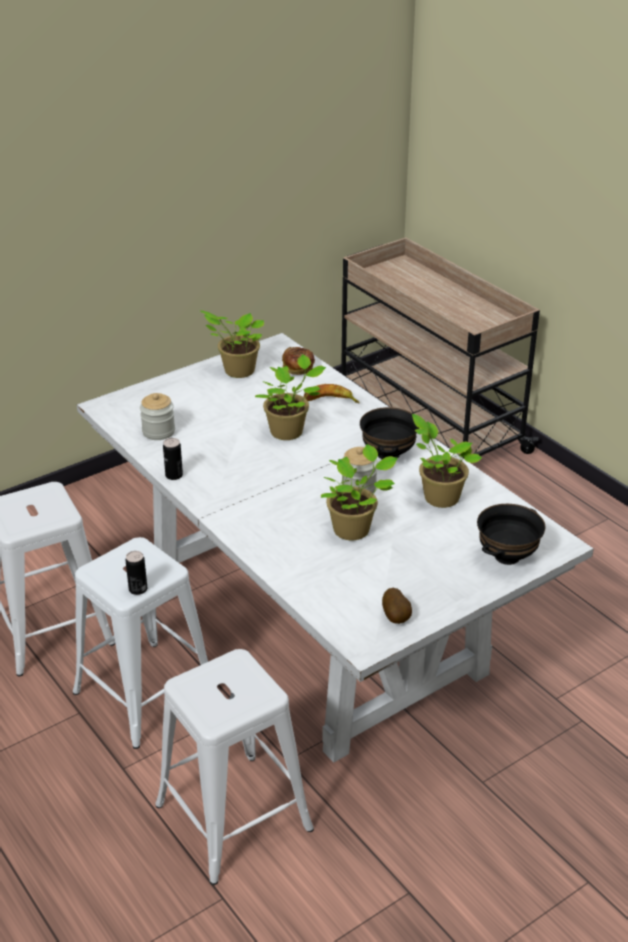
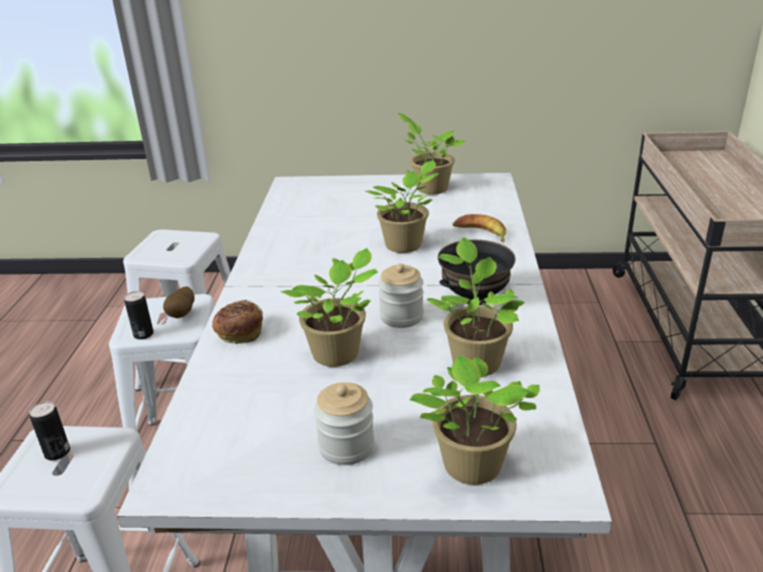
camera: 40 degrees right, 5 degrees down
jar [140,393,175,440] -> jar moved to [314,382,375,465]
can [163,438,183,480] -> can moved to [29,401,70,460]
bread [282,347,315,375] -> bread moved to [212,300,263,344]
potato [382,588,412,624] -> potato moved to [163,286,195,318]
black bowl [477,504,546,565] -> potted plant [409,355,540,485]

